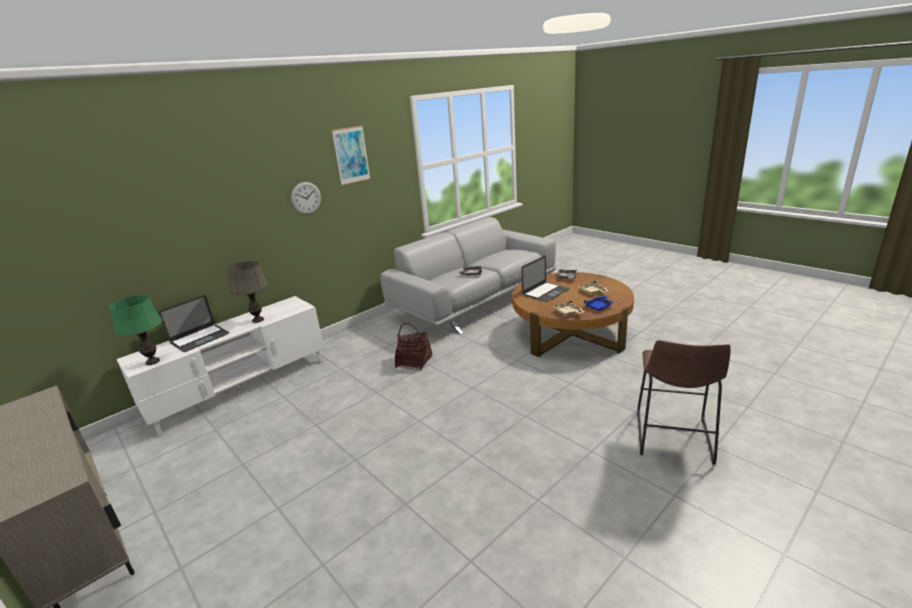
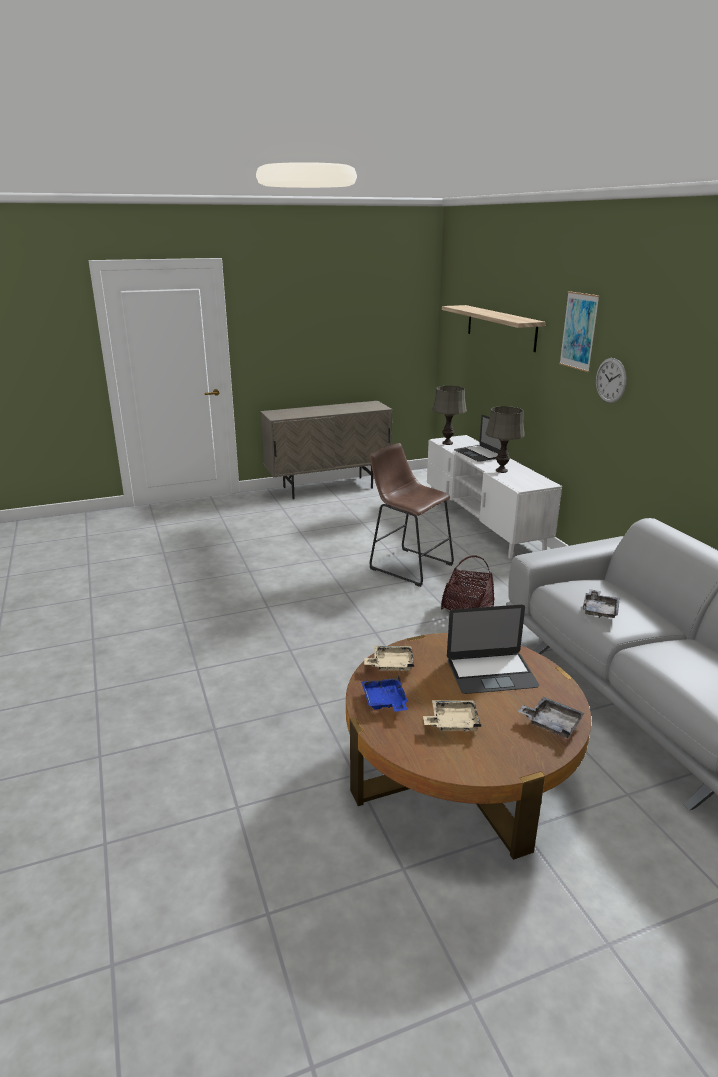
camera: 110 degrees right, 0 degrees up
green table lamp [109,295,162,365] -> grey table lamp [432,386,467,445]
picture [332,126,371,185] -> picture moved to [559,291,600,372]
laptop [521,256,570,302] -> laptop turned 75 degrees counterclockwise [447,605,540,694]
brown stool [637,340,731,464] -> brown stool moved to [370,443,454,587]
none -> shelf [442,305,546,352]

